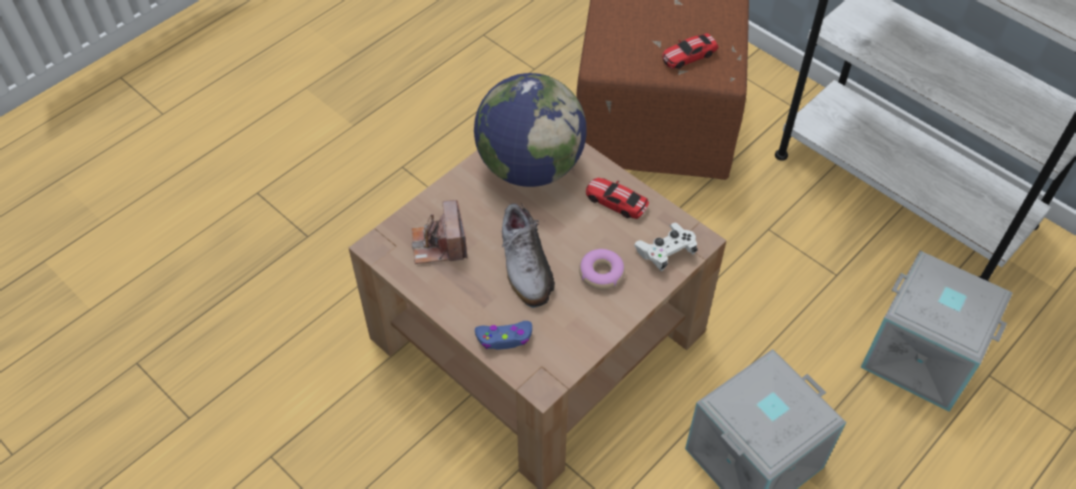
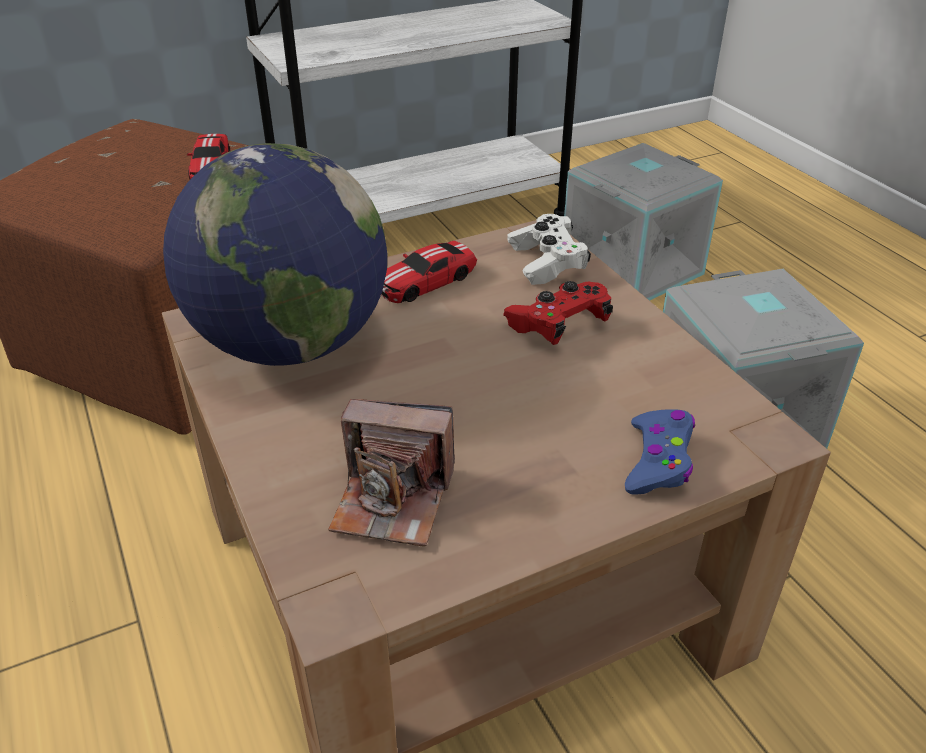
camera: 70 degrees left, 15 degrees down
shoe [502,203,555,308] -> none
donut [579,249,625,290] -> red game controller [503,281,613,345]

